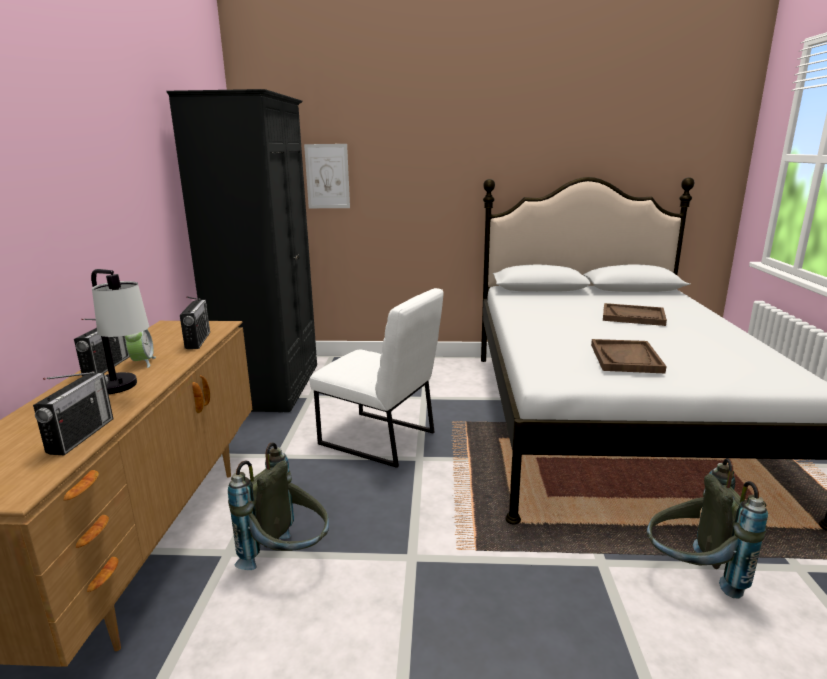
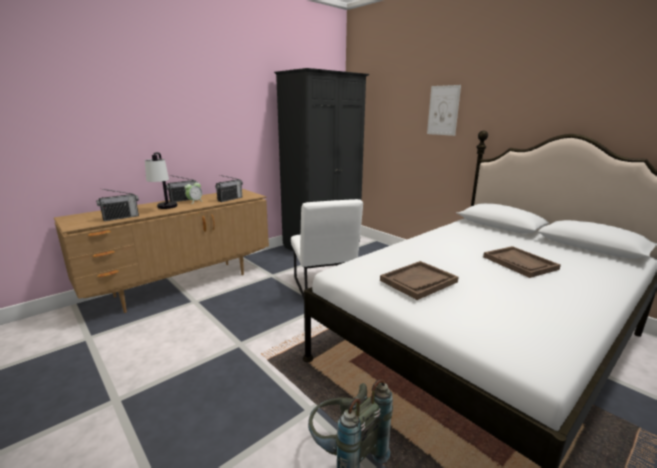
camera: 45 degrees right, 0 degrees up
grey backpack [228,442,329,570] -> none
picture [304,144,350,208] -> picture moved to [427,85,461,136]

